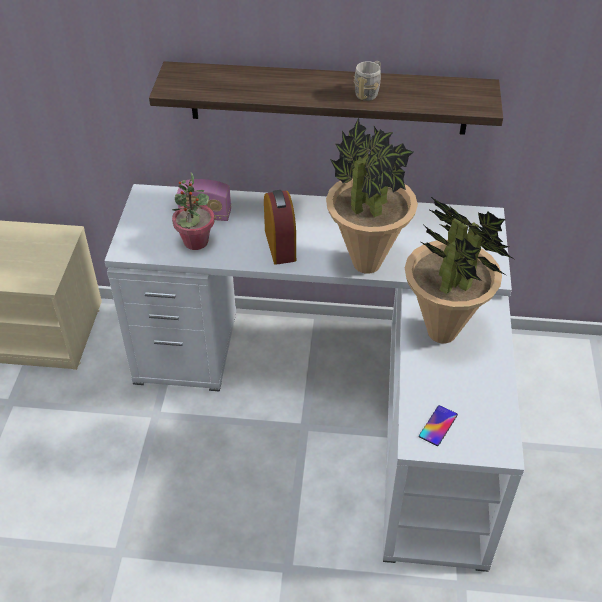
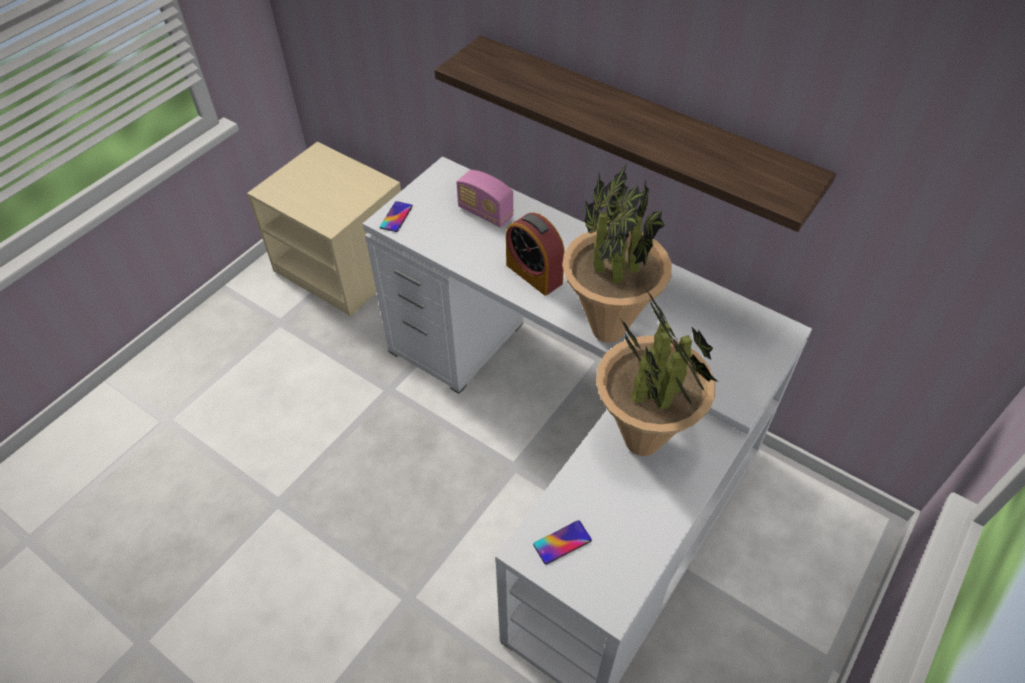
camera: 30 degrees right, 5 degrees up
potted plant [172,172,215,250] -> none
alarm clock [264,190,296,265] -> alarm clock turned 120 degrees clockwise [506,213,565,296]
grey mug [354,61,381,101] -> none
none -> phone [380,201,413,232]

